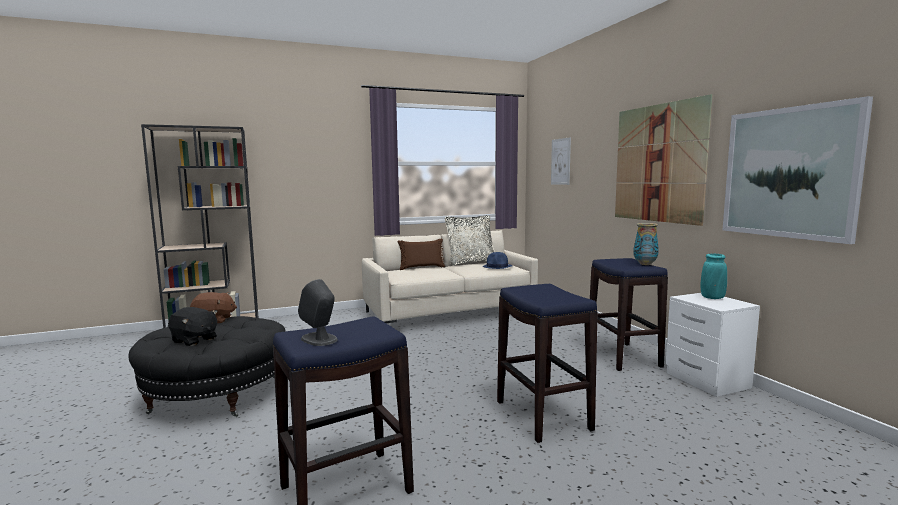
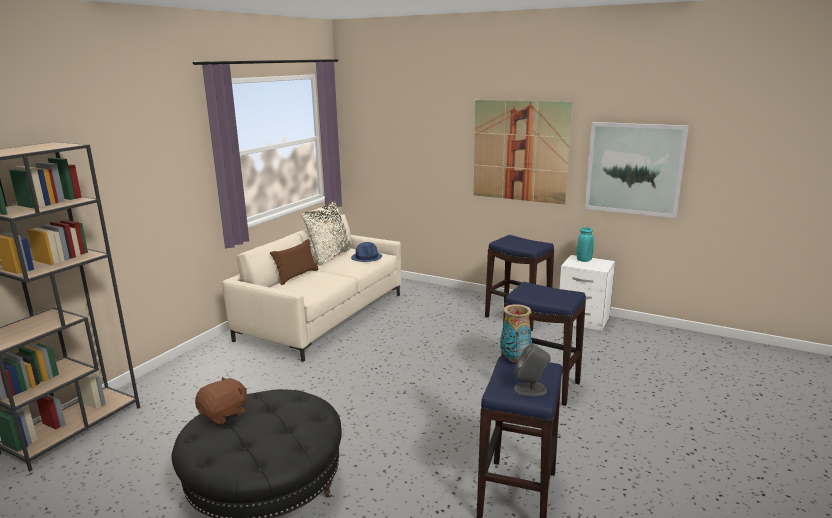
camera: 40 degrees left, 10 degrees up
black plush toy [168,307,218,346] -> none
picture [551,137,571,185] -> none
vase [633,223,659,265] -> vase moved to [500,304,532,363]

